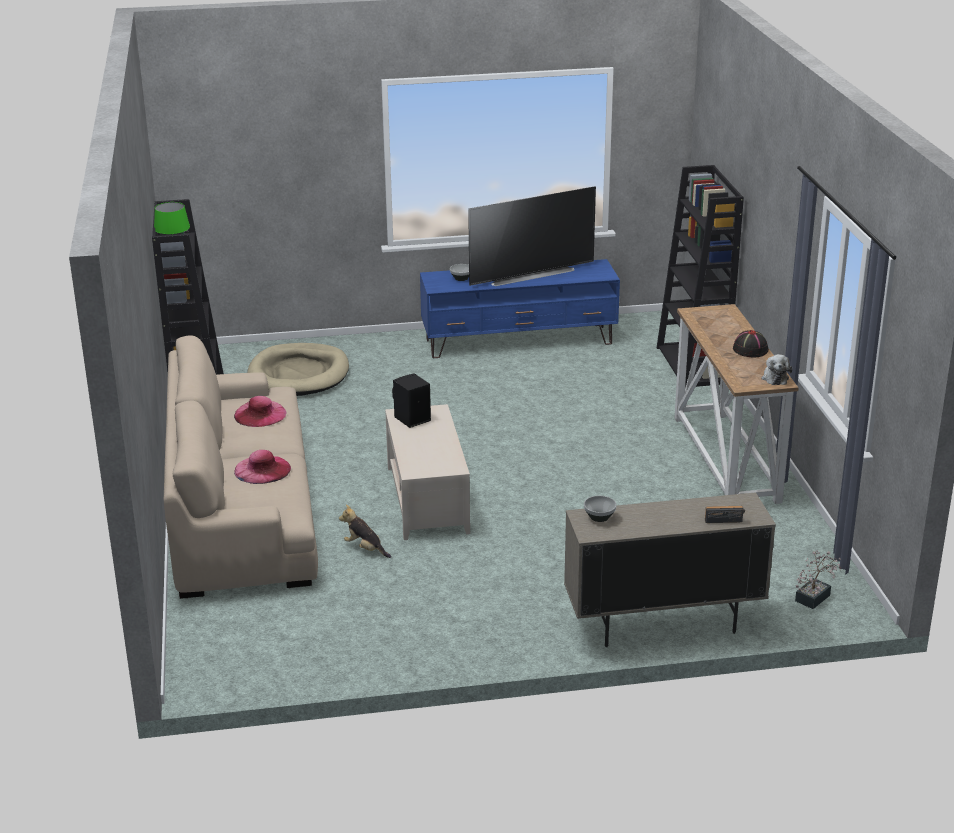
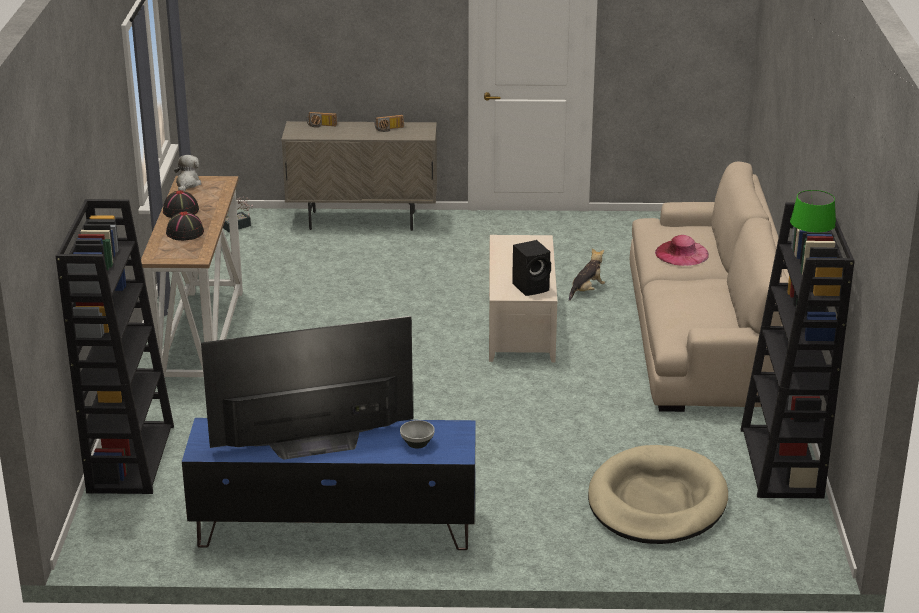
camera: 170 degrees left, 0 degrees up
pink hat [234,396,287,427] -> none
plush toy [339,504,391,558] -> plush toy turned 90 degrees counterclockwise [569,248,605,301]
bowl [584,496,617,522] -> none
none -> black hat [166,211,204,241]
none -> radio [374,115,404,132]

